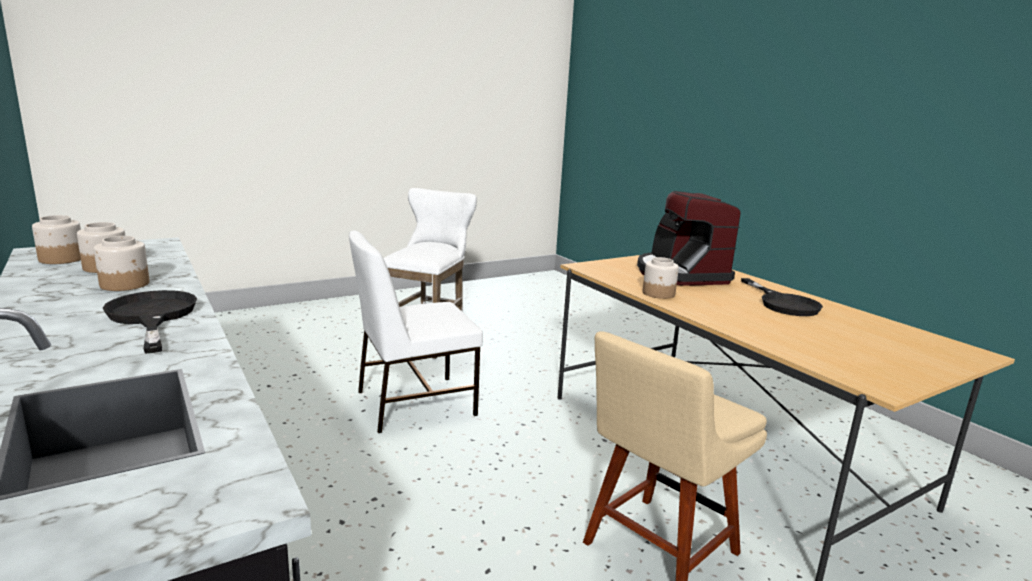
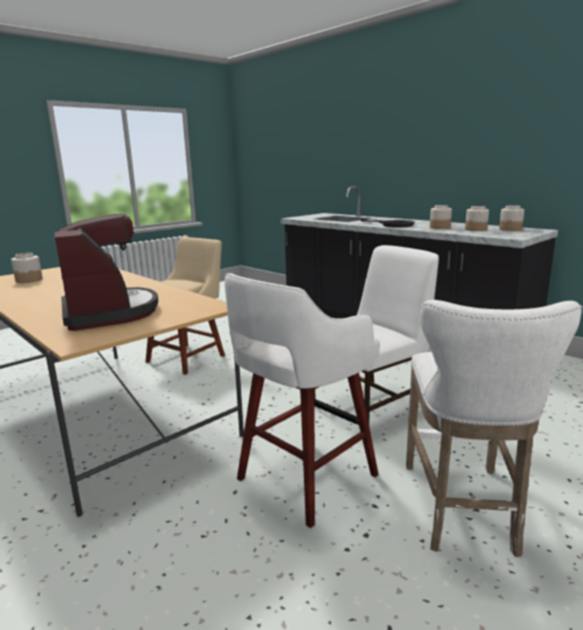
camera: 170 degrees right, 0 degrees up
jar [643,257,679,299] -> jar moved to [11,253,43,283]
black frying pan [741,278,823,316] -> none
none -> white stool [225,273,380,528]

